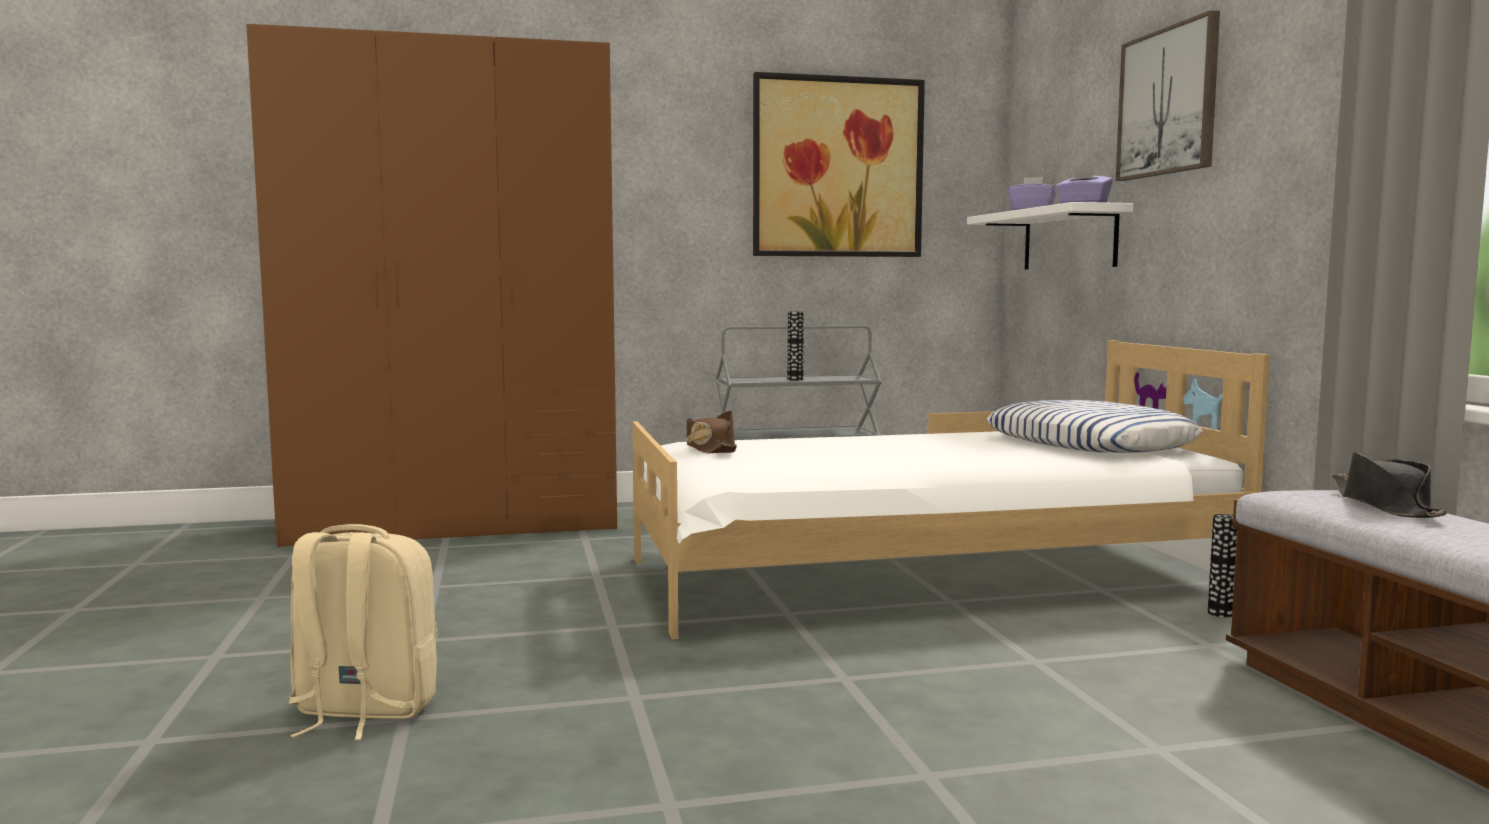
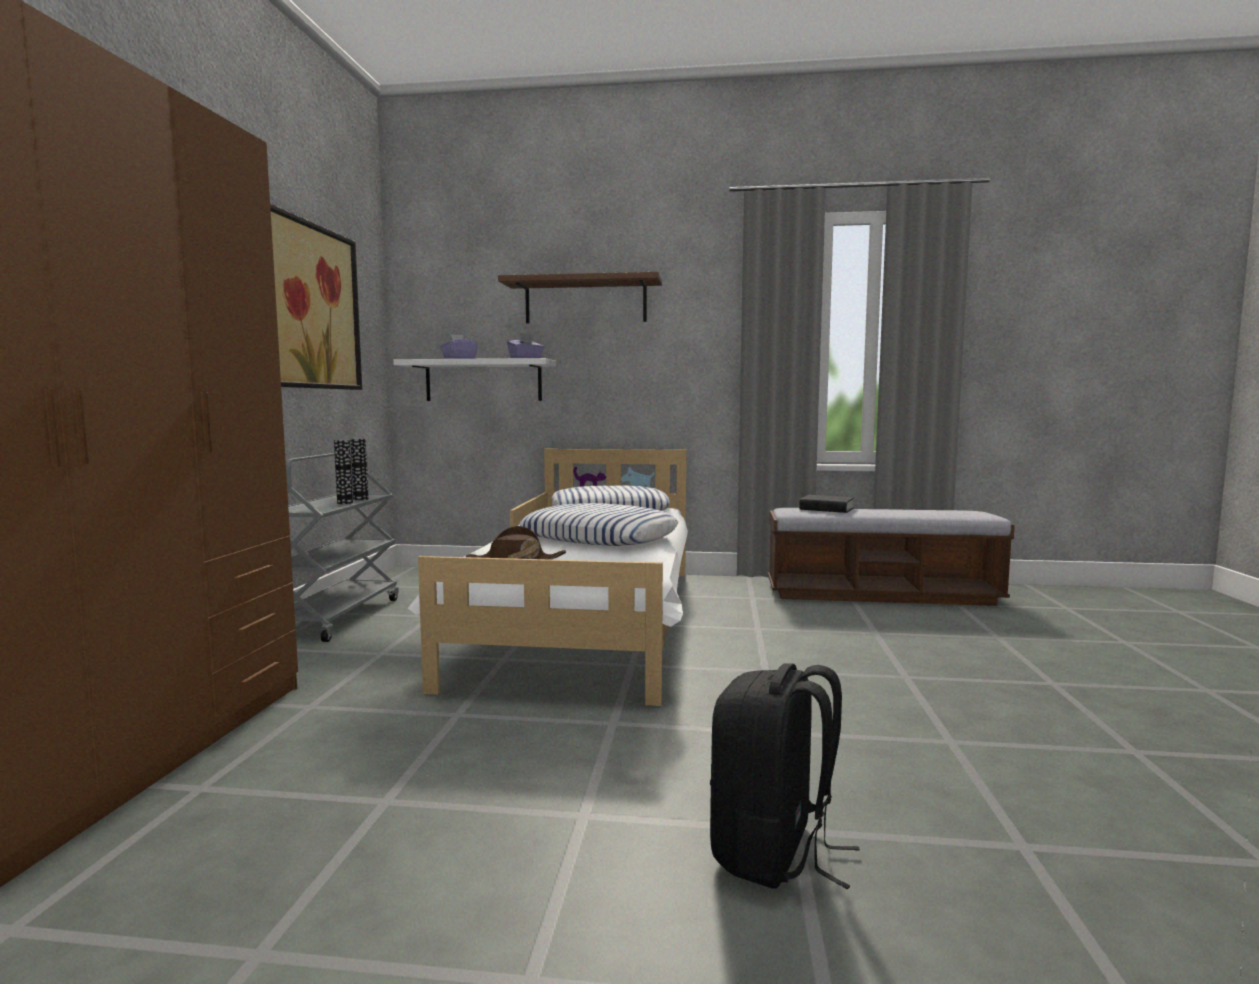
camera: 70 degrees left, 0 degrees up
beige backpack [289,524,438,740] -> black backpack [710,664,860,889]
picture [1116,10,1220,181] -> brown shelf [498,272,662,323]
vase [1208,514,1237,617] -> vase moved to [350,438,369,500]
black hat [1332,452,1448,518] -> black book [799,495,854,513]
none -> pillow [519,503,678,546]

